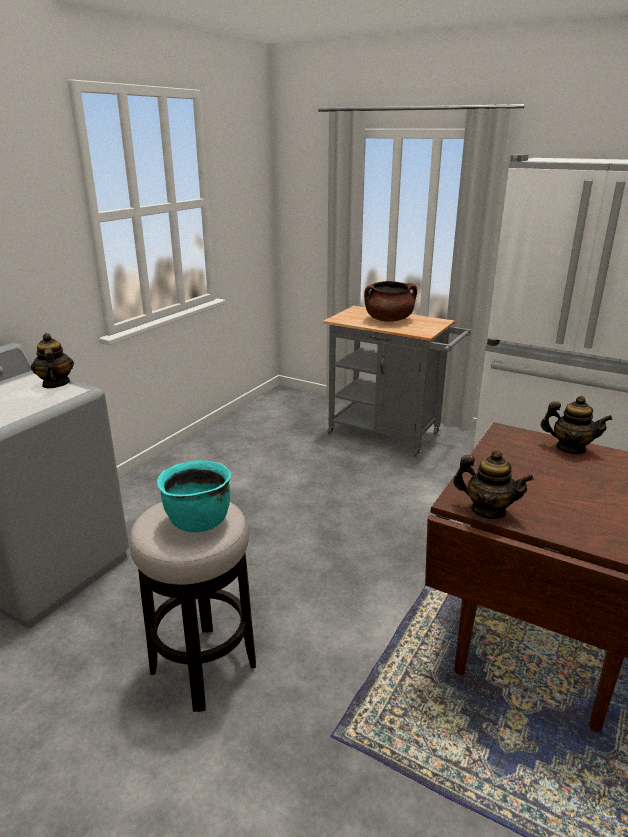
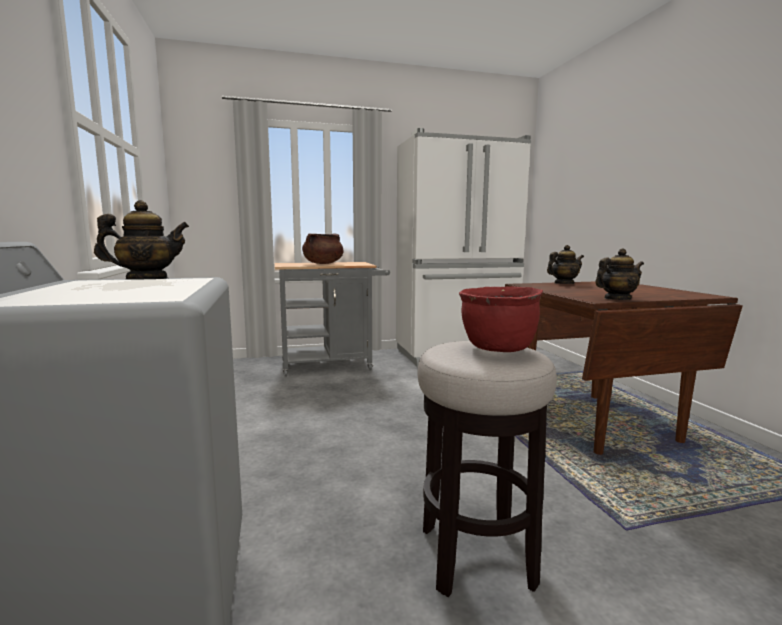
camera: 45 degrees left, 15 degrees down
teapot [31,333,74,388] -> teapot turned 135 degrees clockwise [94,200,189,279]
turquoise cooking pot [157,460,231,533] -> red cooking pot [459,286,543,352]

